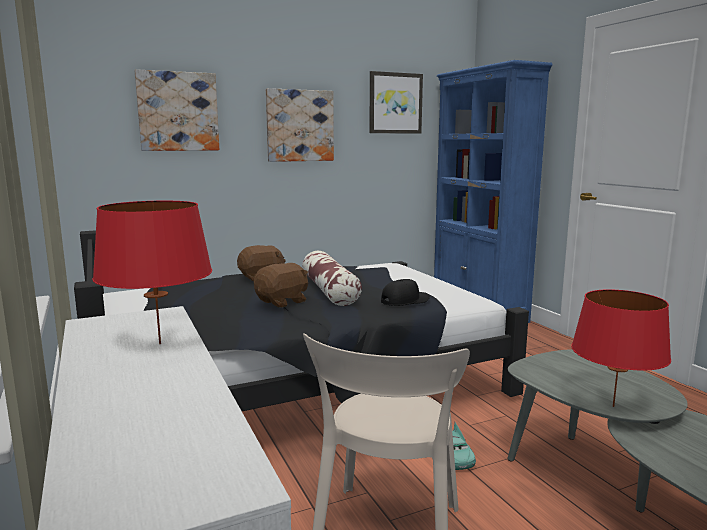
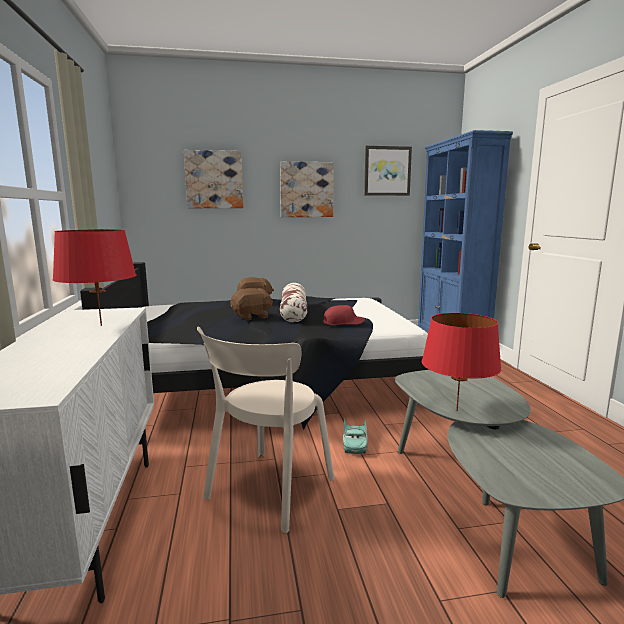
camera: 15 degrees right, 0 degrees up
black cap [381,279,430,306] -> red cap [323,305,365,325]

